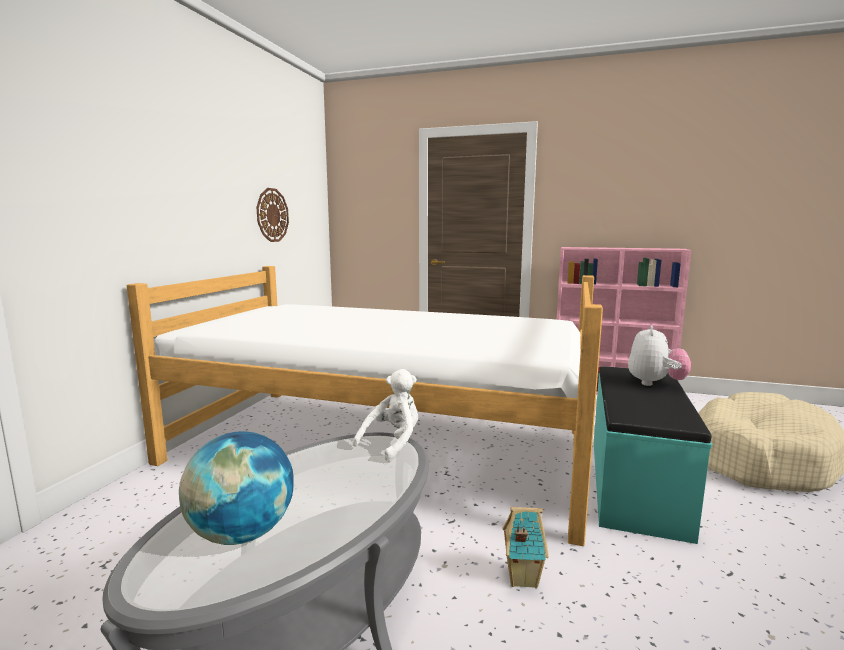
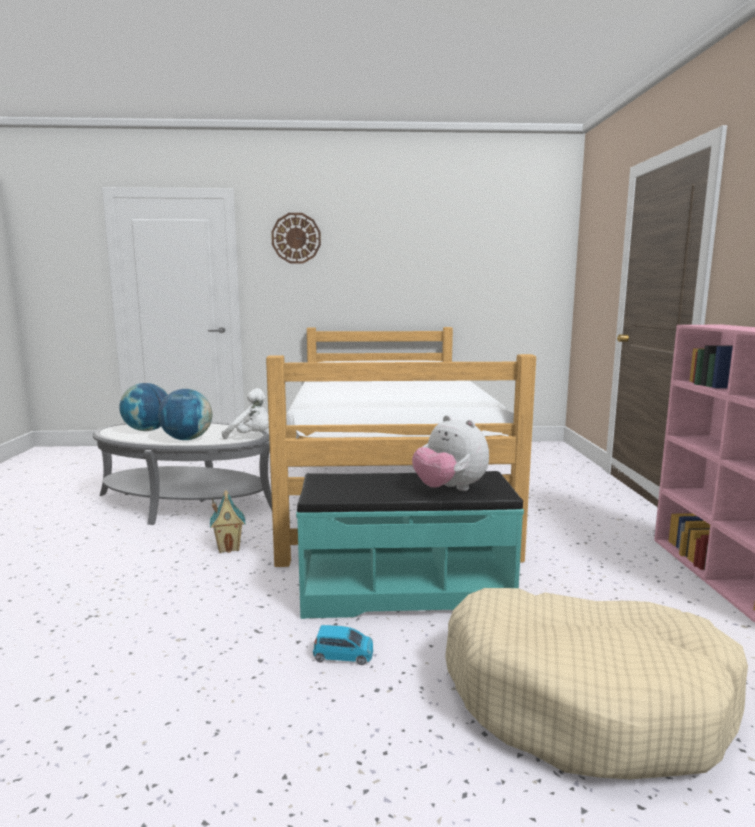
camera: 70 degrees right, 0 degrees up
wall clock [256,188,289,242] -> wall clock moved to [271,213,321,264]
plush toy [628,325,691,386] -> plush toy turned 45 degrees clockwise [412,415,489,491]
none -> globe [158,389,212,440]
none -> blue toy car [313,625,373,665]

